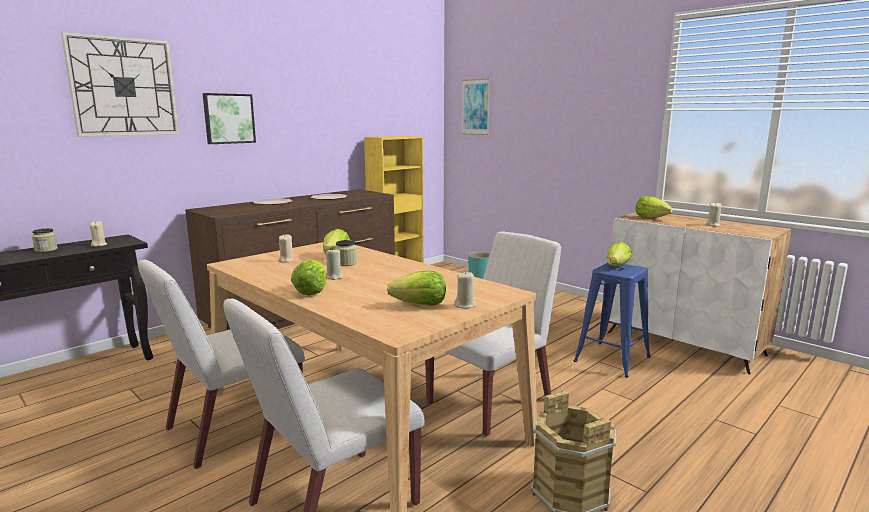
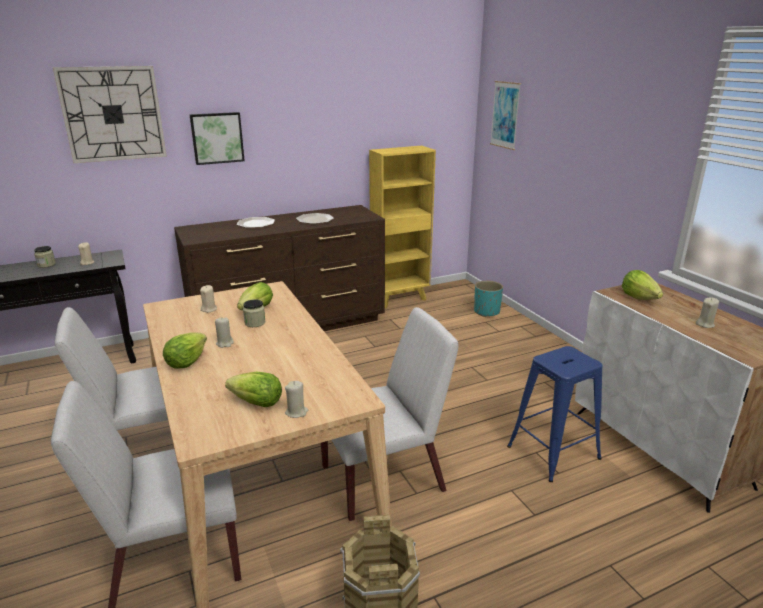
camera: 20 degrees right, 10 degrees up
lettuce [607,242,632,266] -> none

